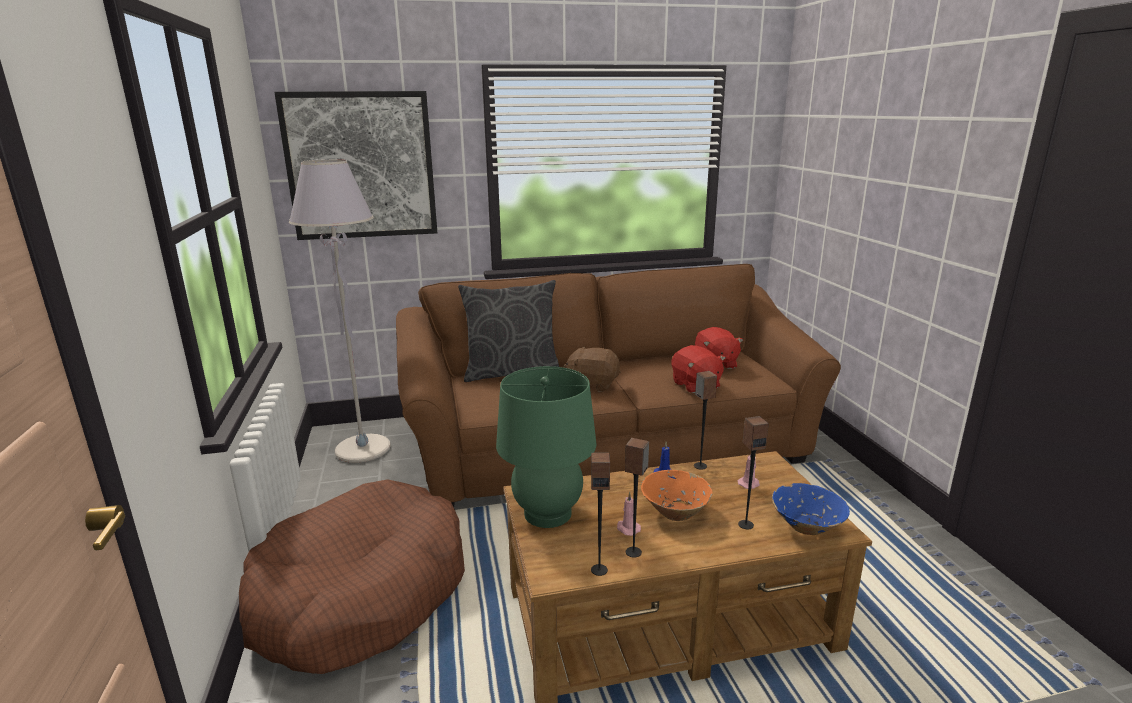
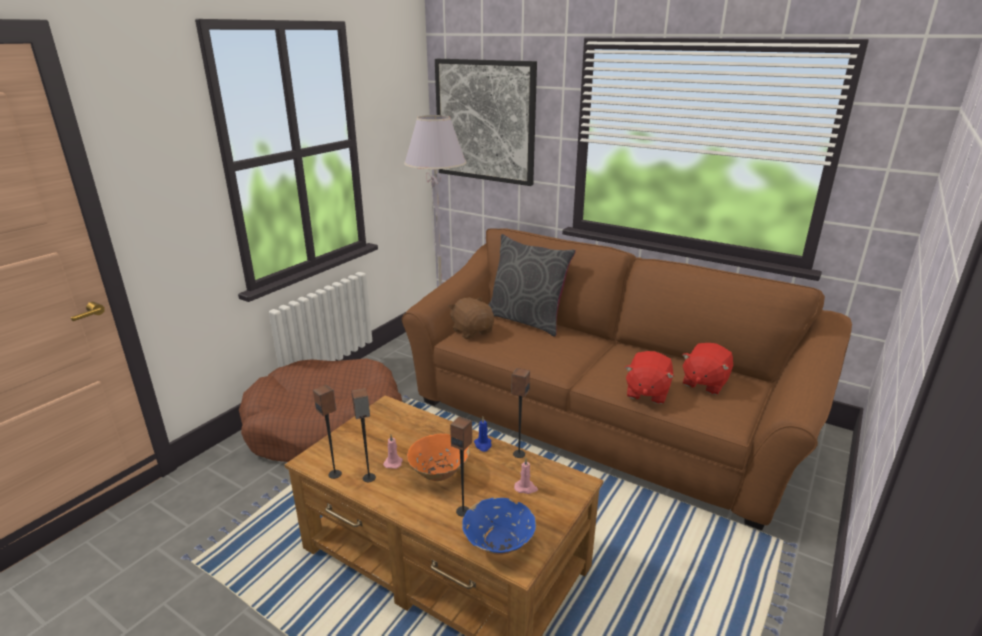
camera: 45 degrees right, 5 degrees up
green table lamp [496,366,596,528] -> none
brown plush toy [564,346,621,392] -> brown plush toy moved to [448,297,494,339]

